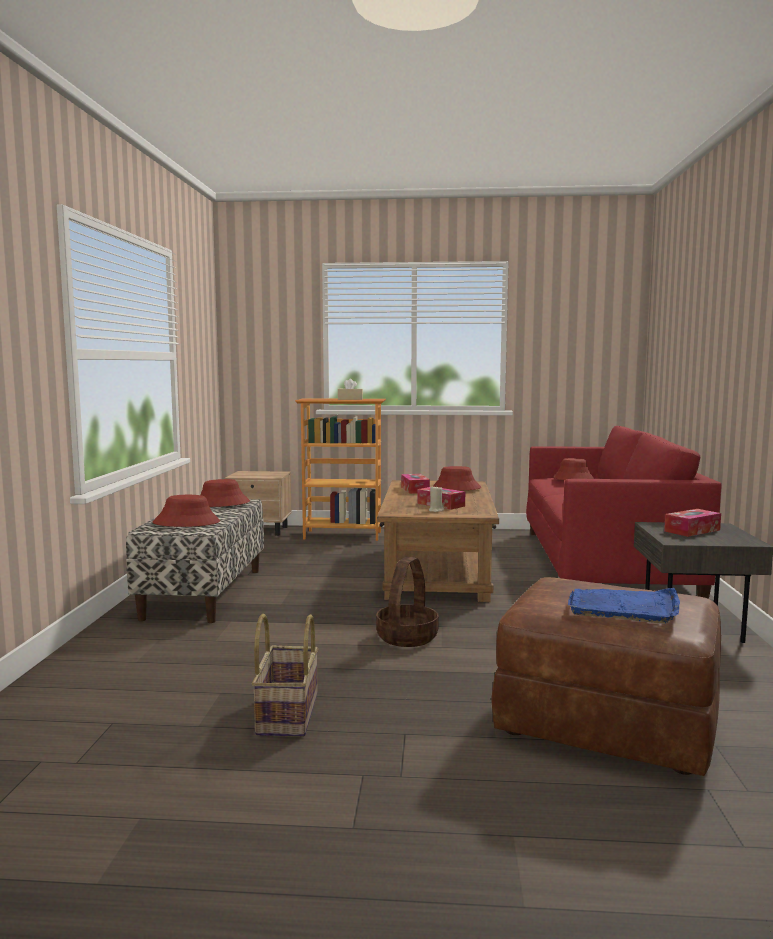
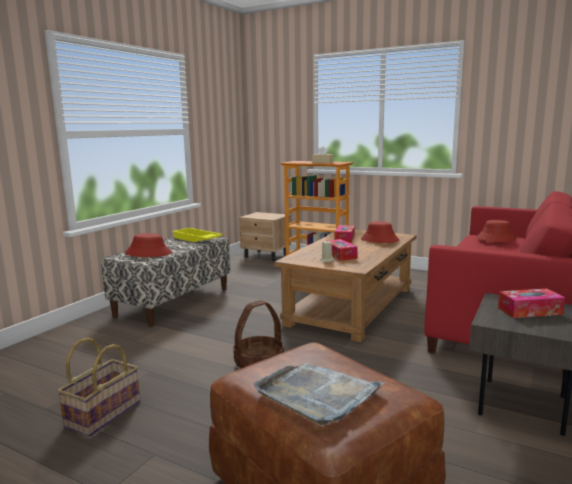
camera: 25 degrees right, 5 degrees up
red hat [201,479,250,507] -> yellow tray [172,228,223,242]
blue tray [568,588,680,624] -> grey tray [254,363,384,425]

